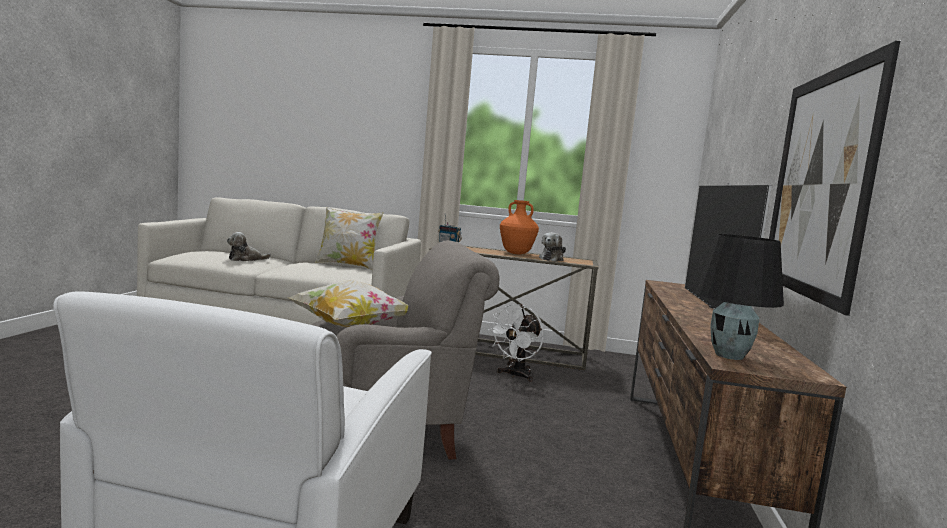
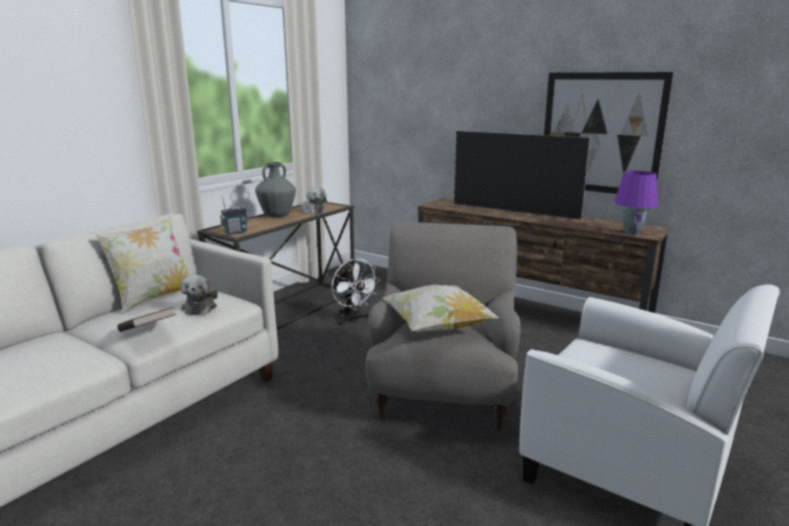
camera: 65 degrees left, 10 degrees up
plush toy [227,232,271,261] -> plush toy moved to [181,275,218,315]
orange vase [500,200,539,254] -> grey vase [255,162,296,218]
black table lamp [696,234,784,360] -> purple table lamp [614,171,658,235]
none -> brown book [118,307,177,332]

